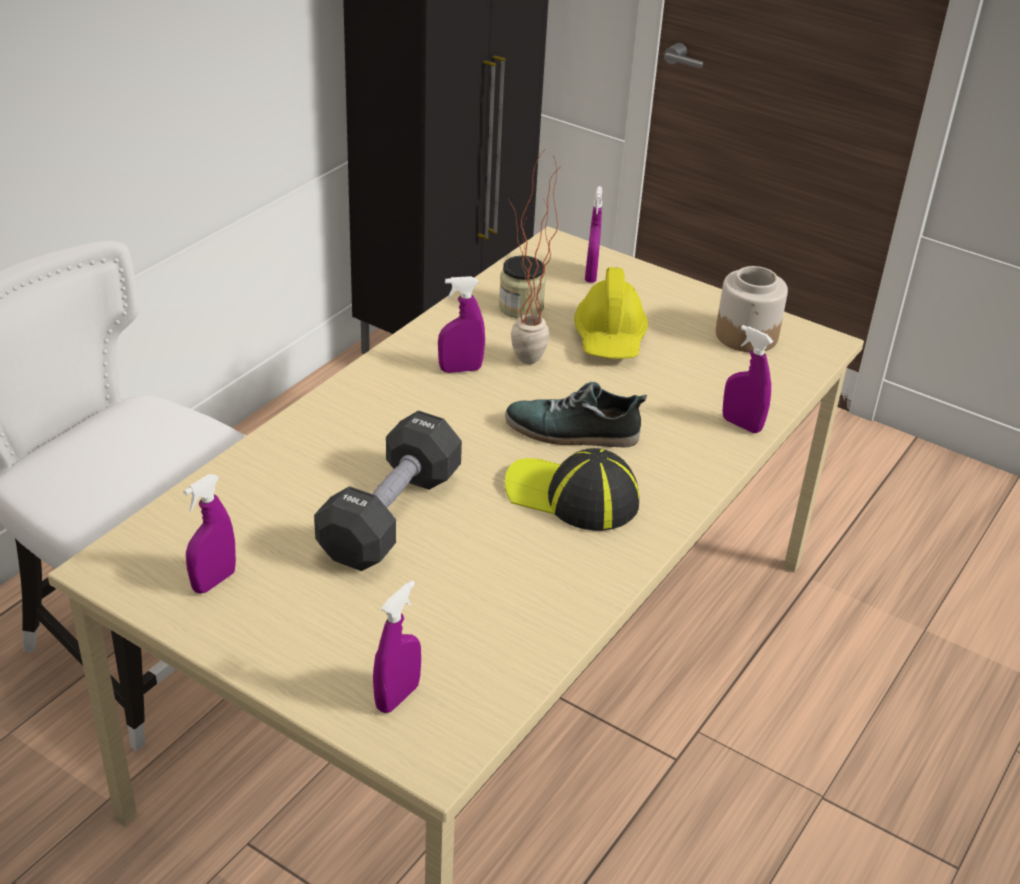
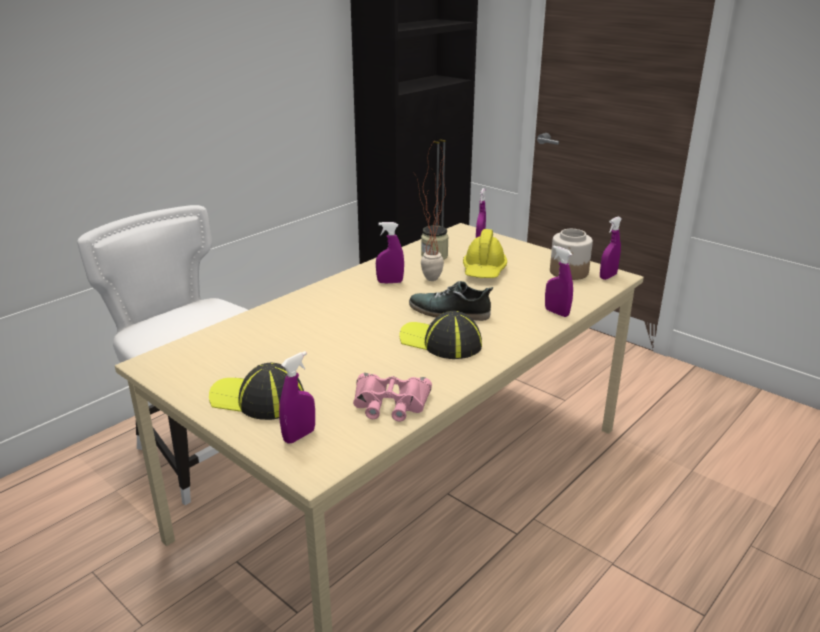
camera: 10 degrees right, 10 degrees down
purple spray bottle [183,474,236,594] -> purple spray bottle moved to [600,217,622,280]
black dumbbell [314,411,462,571] -> none
none -> cap [209,363,304,420]
none -> pink binoculars [353,373,432,422]

